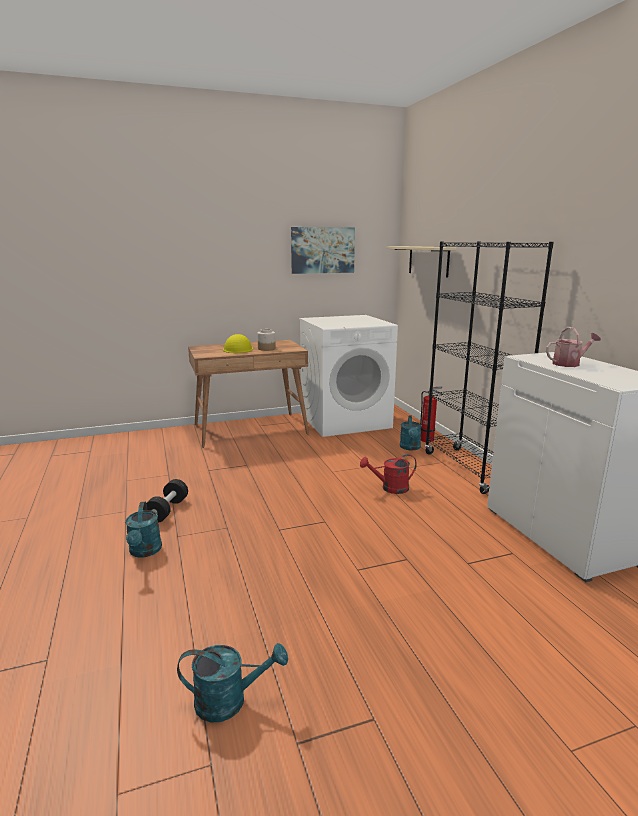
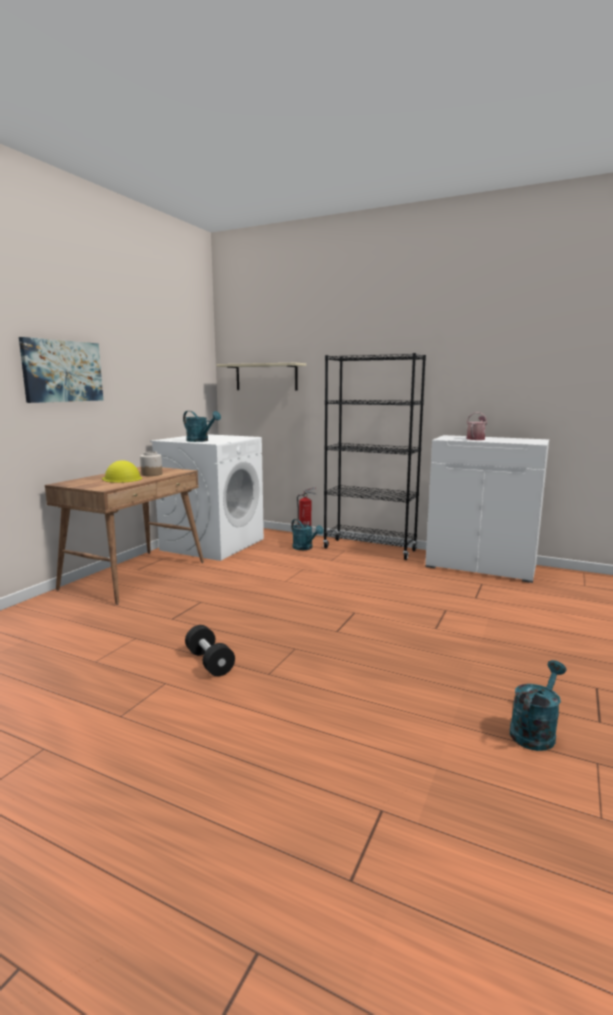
camera: 45 degrees left, 5 degrees down
turquoise watering can [125,502,162,558] -> turquoise watering can moved to [183,411,221,442]
picture [291,227,355,274] -> picture moved to [19,337,103,403]
red watering can [360,454,417,494] -> none

